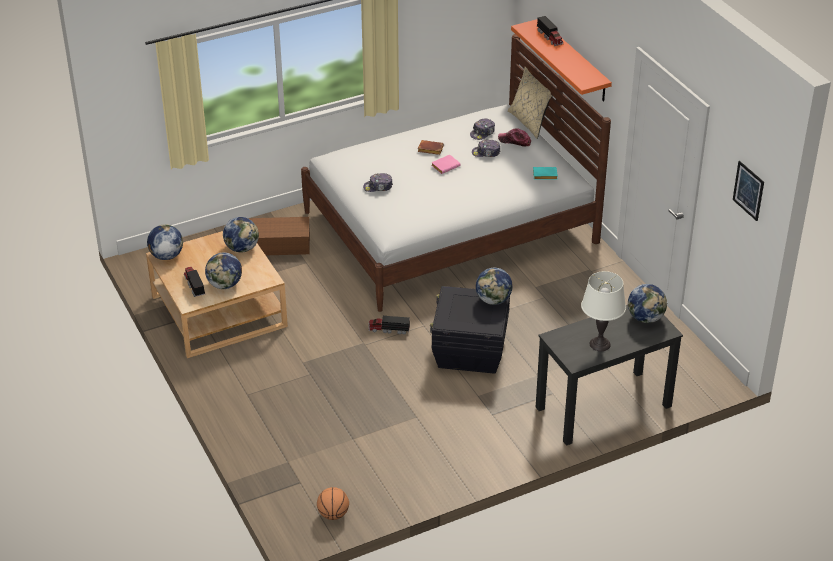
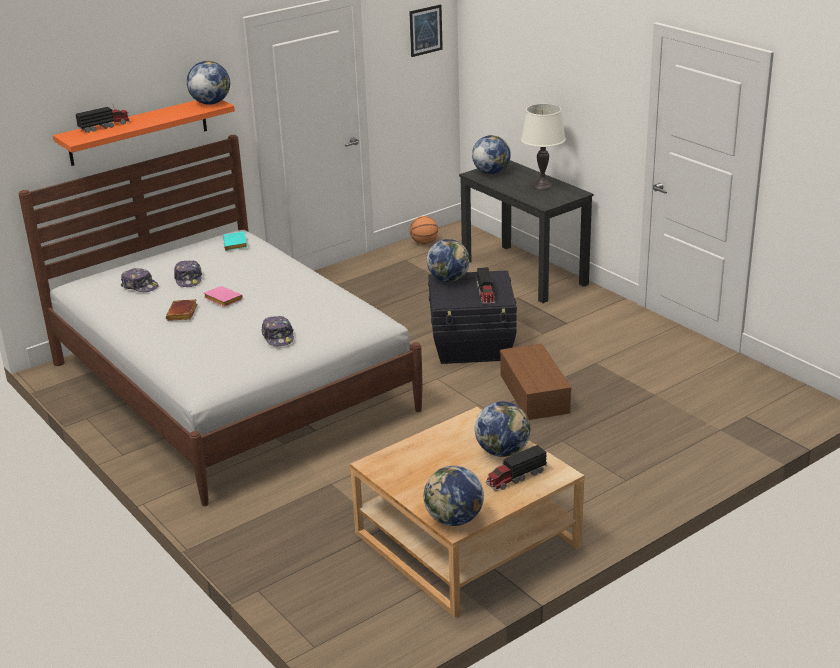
camera: 100 degrees left, 10 degrees down
globe [223,217,259,253] -> globe moved to [187,61,230,105]
brown storage box [248,217,310,255] -> brown storage box moved to [500,344,572,420]
basketball [317,487,349,520] -> basketball moved to [409,216,438,244]
toy truck [368,316,410,335] -> toy truck moved to [476,267,495,304]
cap [498,128,531,146] -> none
beige pillow [508,67,553,139] -> none

